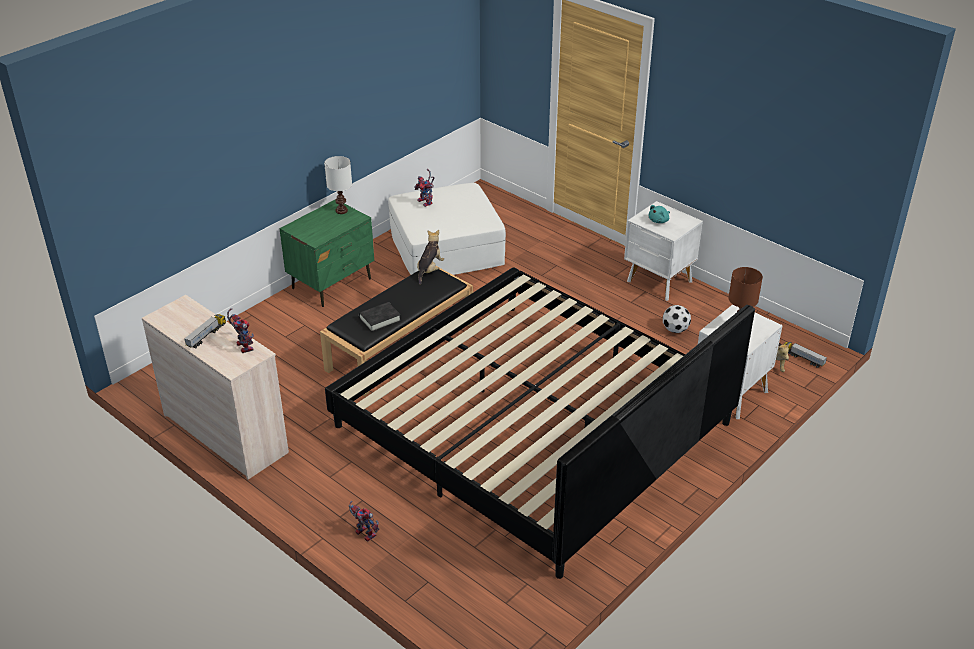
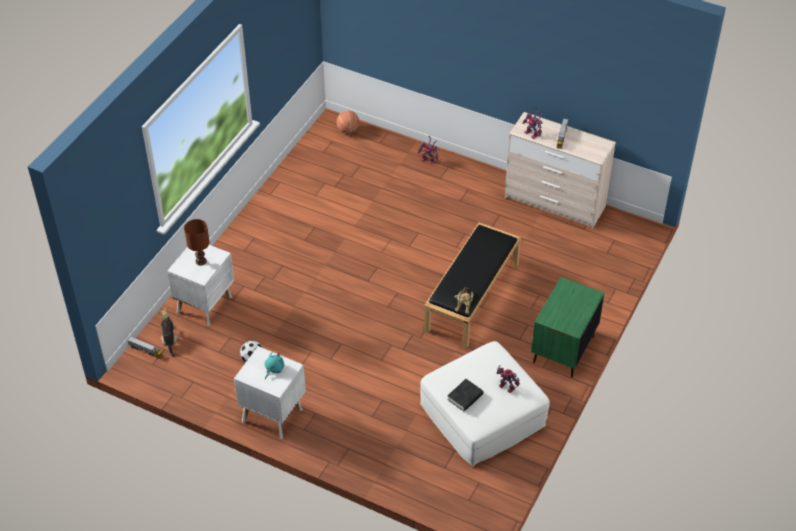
camera: 165 degrees right, 10 degrees up
white table lamp [324,156,352,214] -> none
bed [325,267,755,579] -> none
black book [359,302,401,332] -> black book moved to [447,379,483,411]
none -> basketball [337,111,359,134]

